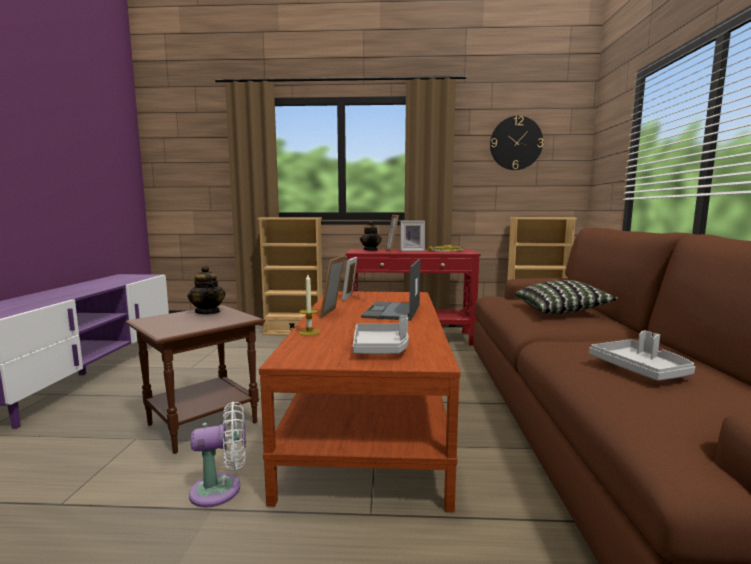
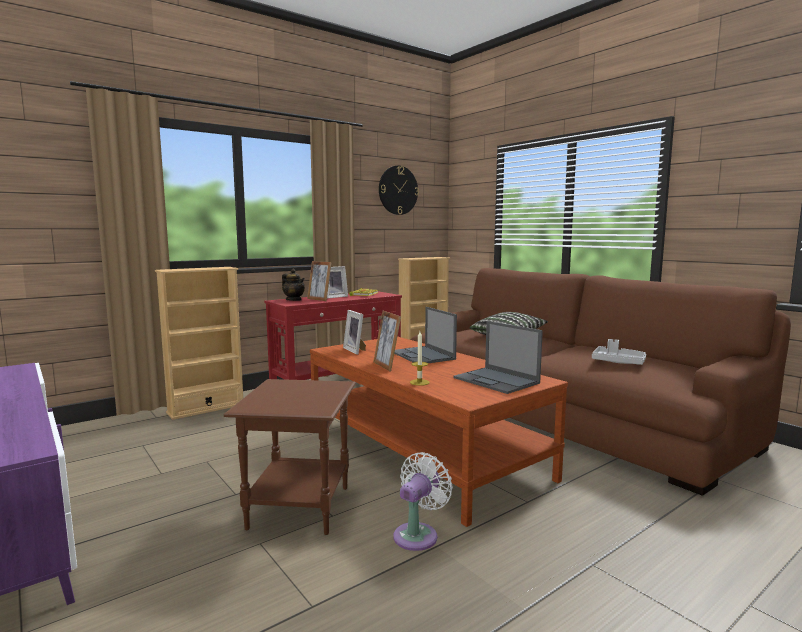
camera: 40 degrees left, 0 degrees up
teapot [187,265,225,314] -> none
grey tray [353,315,409,354] -> laptop [453,321,543,394]

